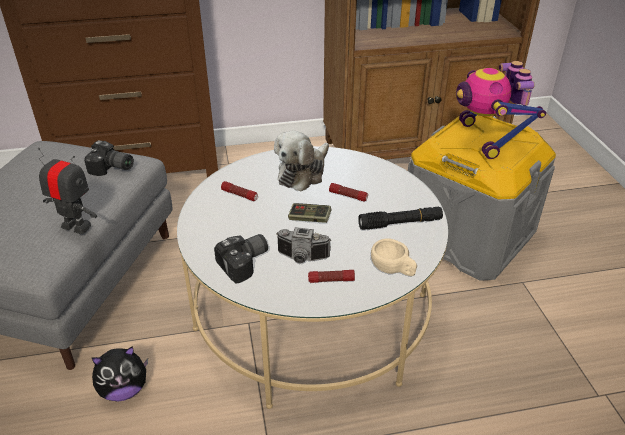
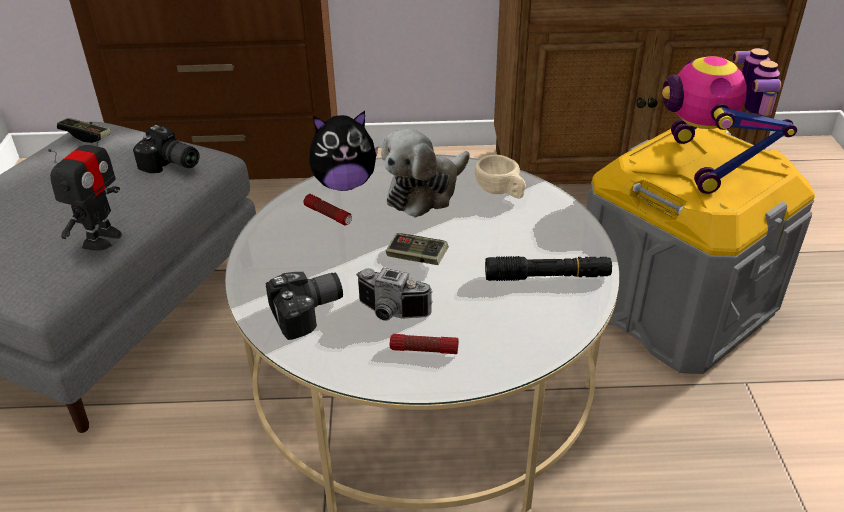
camera: 10 degrees right, 0 degrees up
toy robot [38,148,97,234] -> toy robot turned 75 degrees clockwise [48,122,122,251]
plush toy [92,346,148,402] -> plush toy moved to [309,111,378,191]
flashlight [329,183,368,202] -> none
beige cup [371,238,417,276] -> beige cup moved to [474,155,526,198]
none -> game controller [57,118,111,143]

